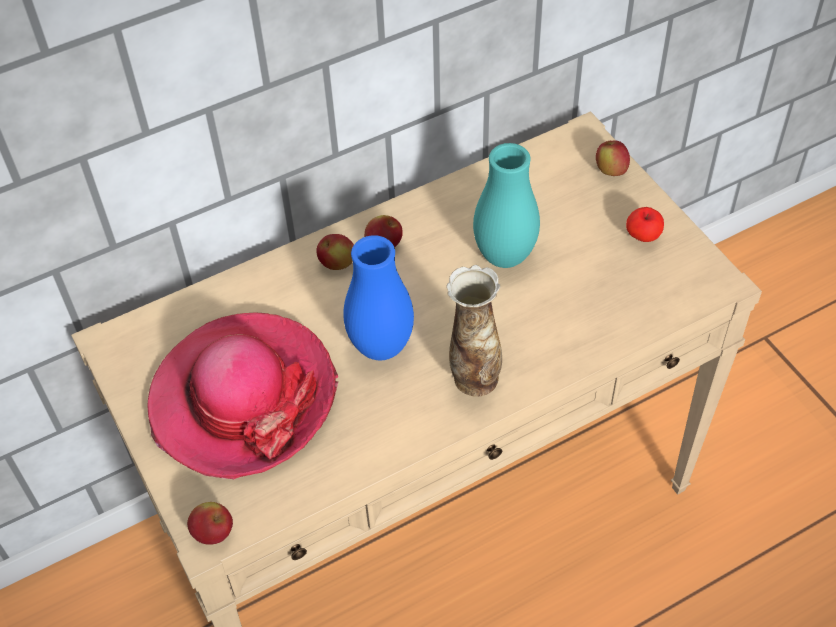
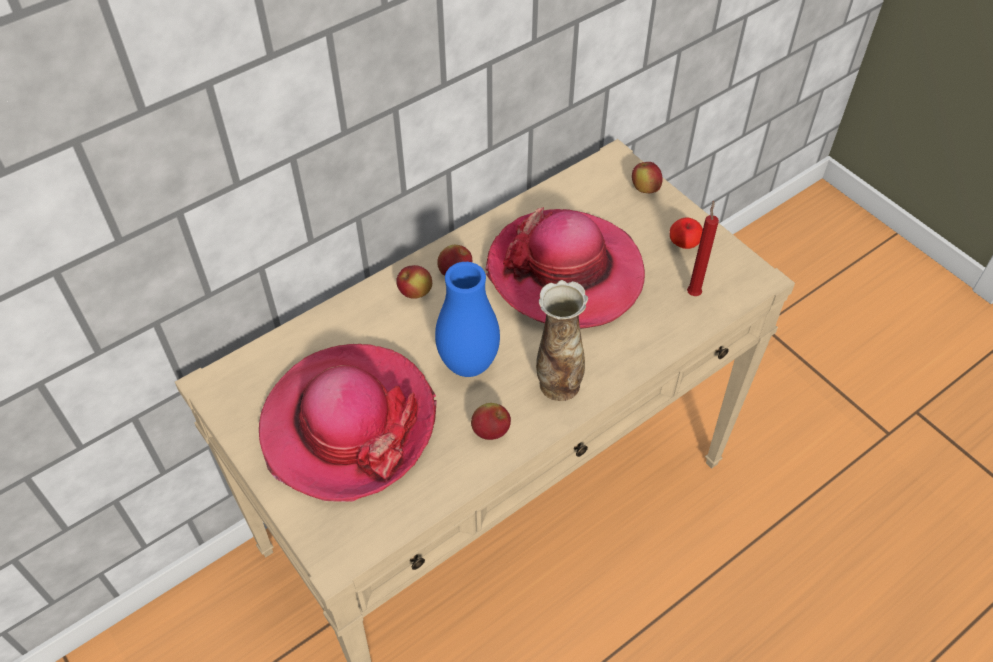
camera: 10 degrees left, 0 degrees up
apple [187,502,233,545] -> apple moved to [471,403,511,440]
turquoise vase [473,143,540,268] -> hat [485,207,645,329]
none -> red candle [687,200,719,296]

